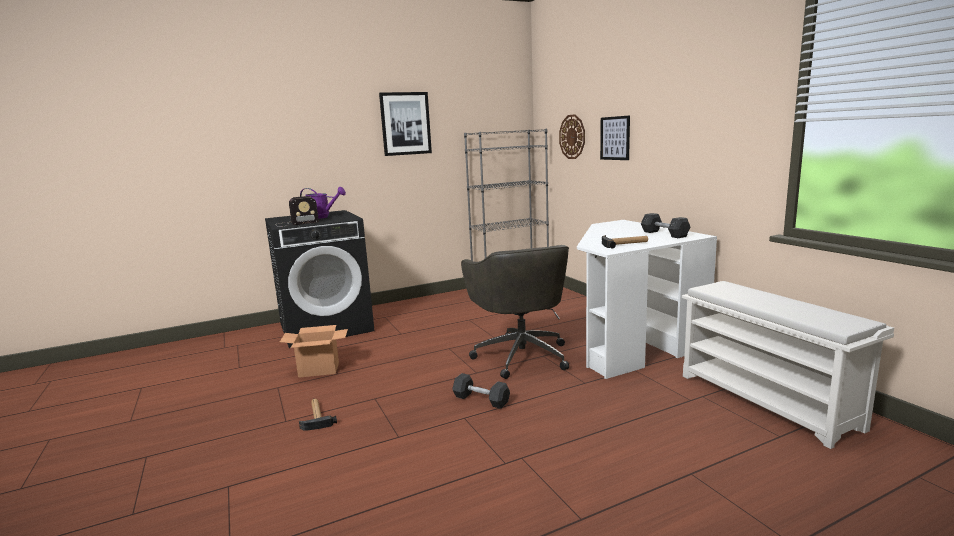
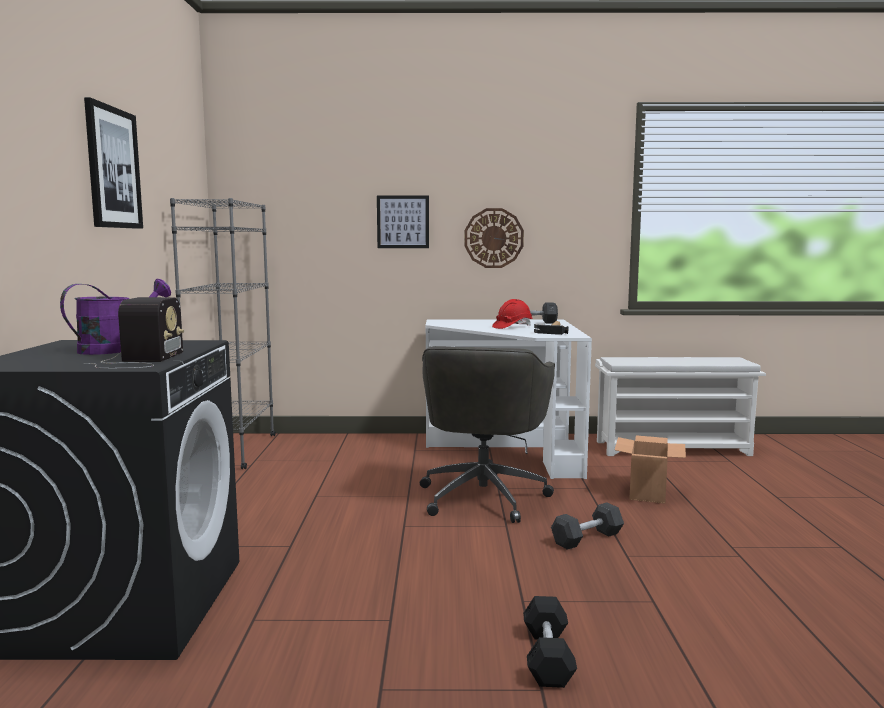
camera: 65 degrees left, 5 degrees down
cardboard box [280,325,348,378] -> cardboard box moved to [615,435,686,504]
hammer [299,399,337,431] -> black dumbbell [523,596,577,688]
grey office chair [461,245,569,379] -> grey office chair turned 90 degrees clockwise [420,346,555,523]
wall clock [559,114,585,159] -> wall clock moved to [464,208,524,268]
none -> red hard hat [492,299,532,329]

